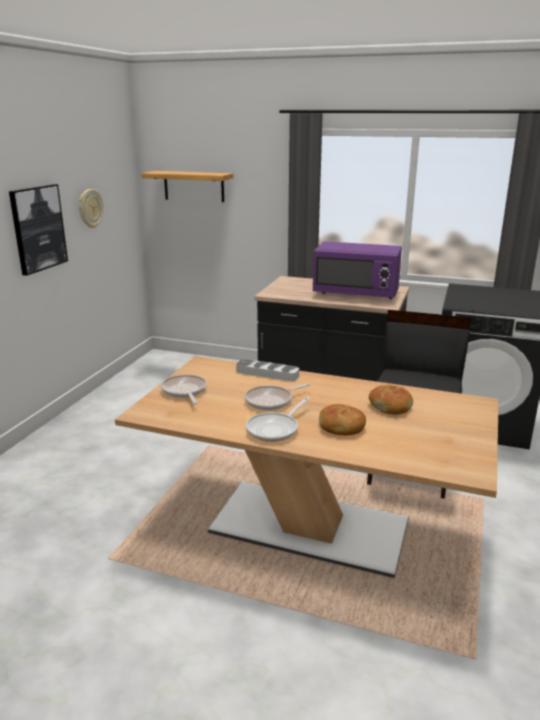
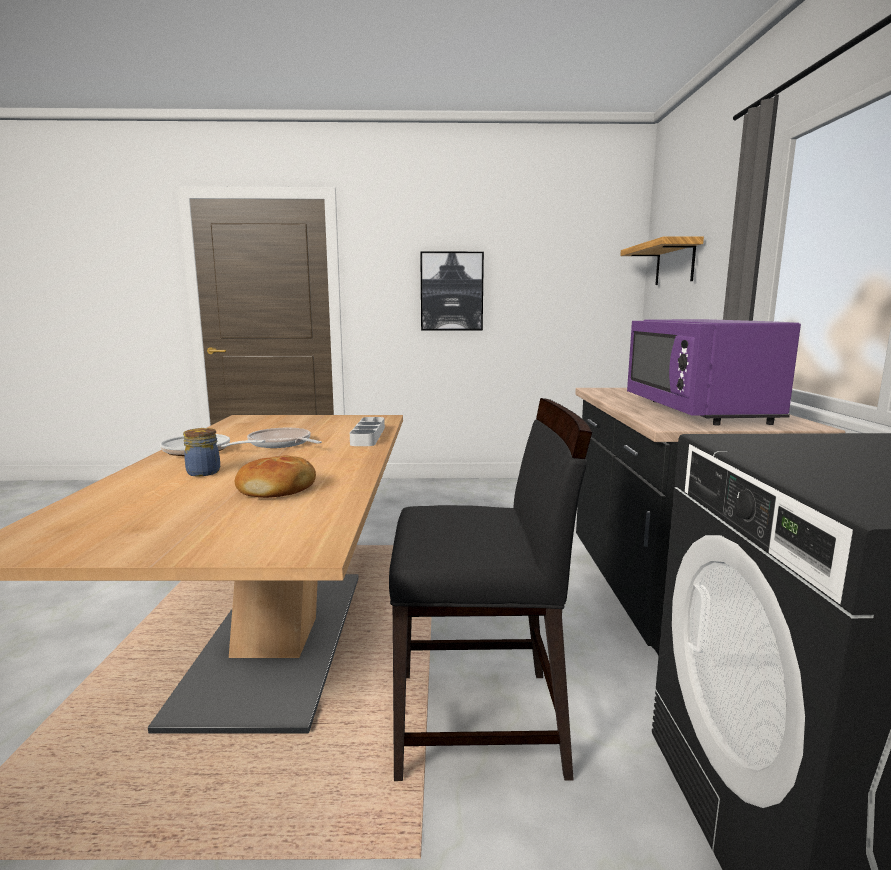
camera: 70 degrees right, 10 degrees down
wall clock [79,189,103,228] -> none
frying pan [161,375,207,404] -> none
bread [319,404,366,435] -> jar [183,428,220,476]

